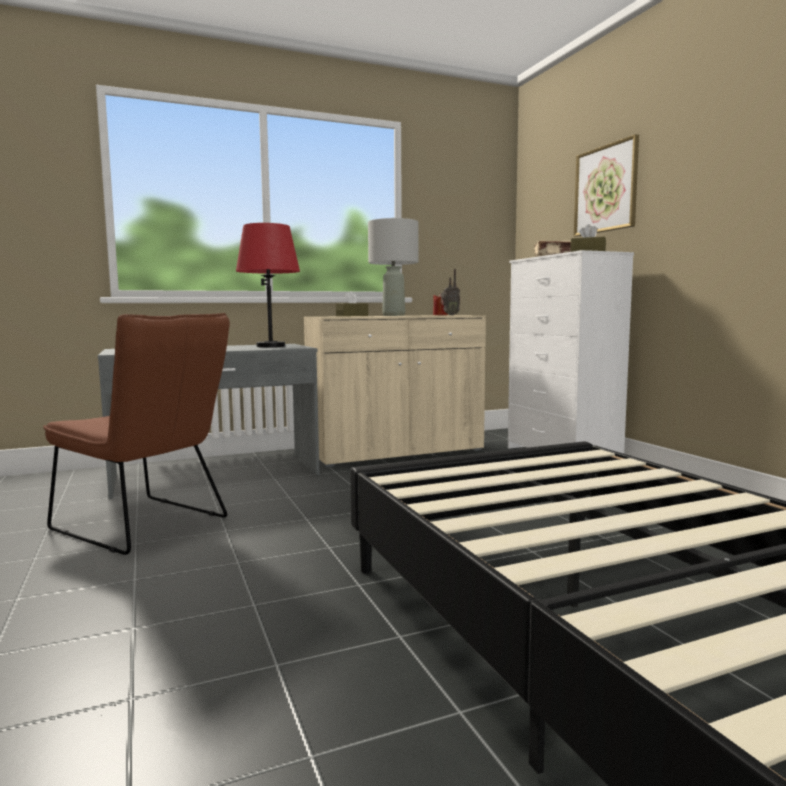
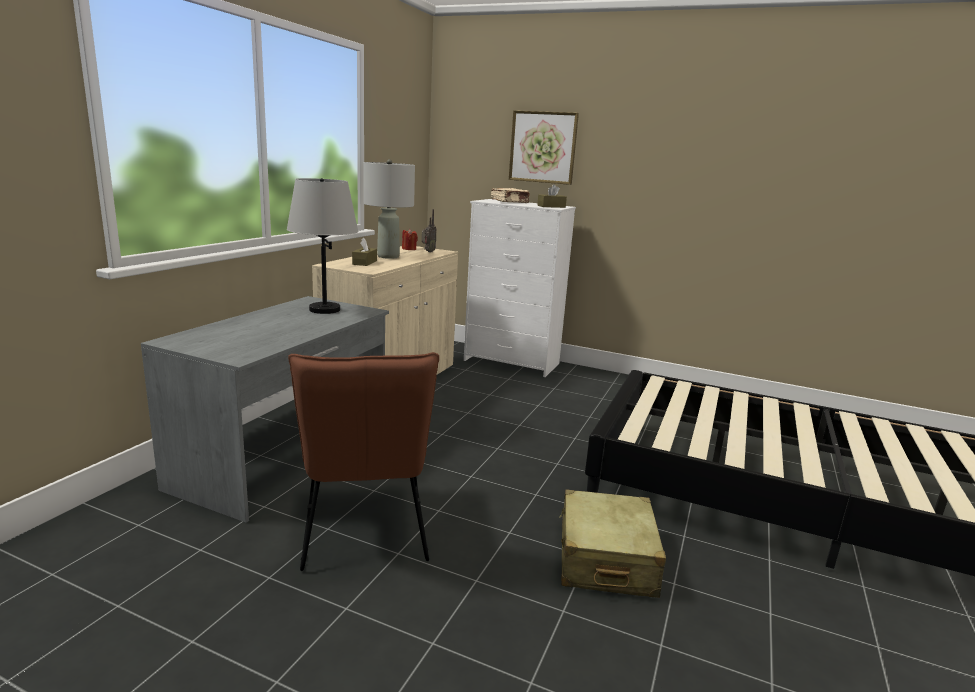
camera: 45 degrees left, 10 degrees up
brown chair [43,313,230,555] -> brown chair turned 90 degrees clockwise [288,352,439,571]
red table lamp [236,223,300,347] -> grey table lamp [287,178,358,314]
none -> beige suitcase [559,489,666,598]

